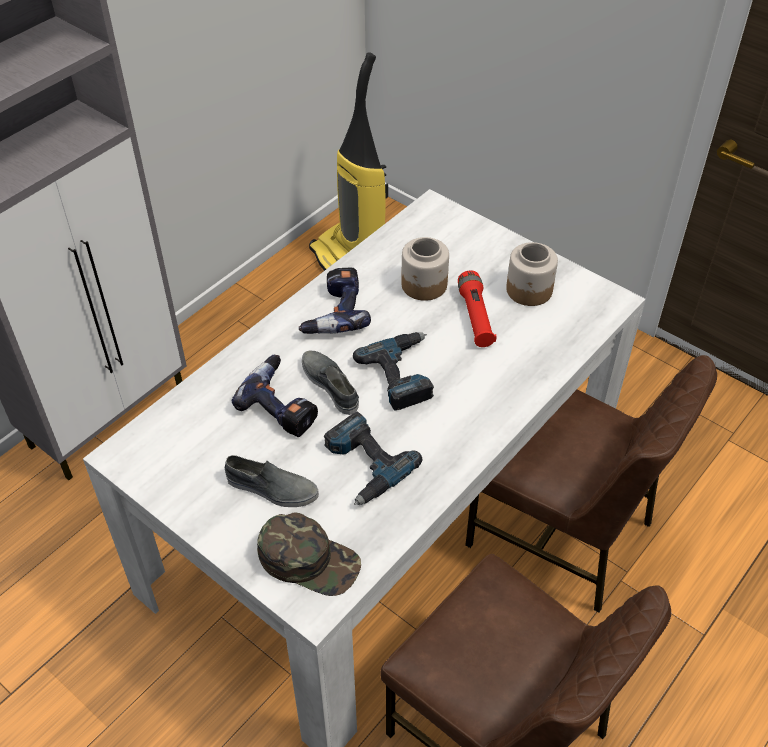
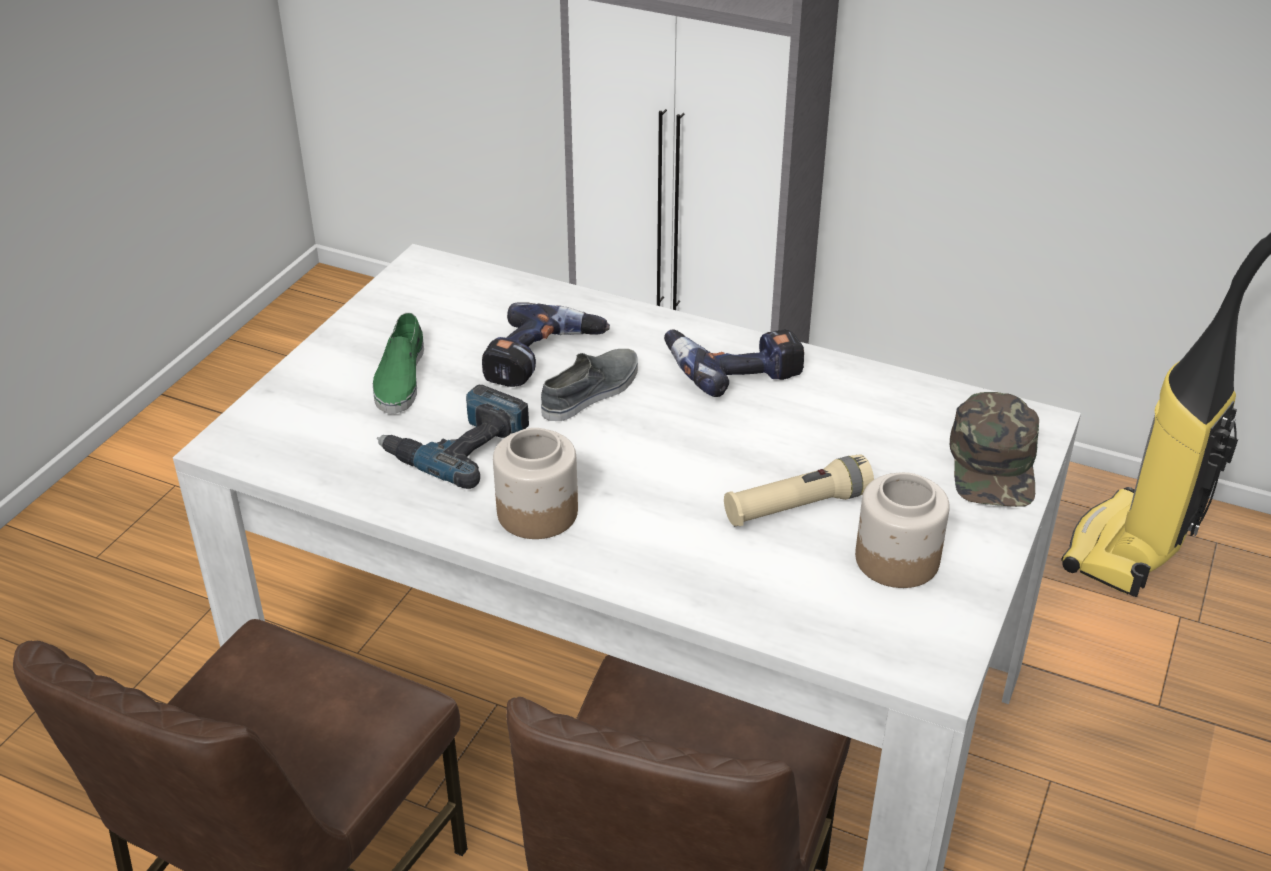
camera: 75 degrees right, 10 degrees down
grey shoe [225,455,319,507] -> green shoe [373,313,424,414]
green cap [257,513,361,596] -> green cap moved to [950,392,1039,507]
power drill [353,332,434,411] -> none
jar [401,237,449,301] -> jar moved to [493,428,578,539]
red flashlight [458,270,497,347] -> beige flashlight [724,454,874,526]

